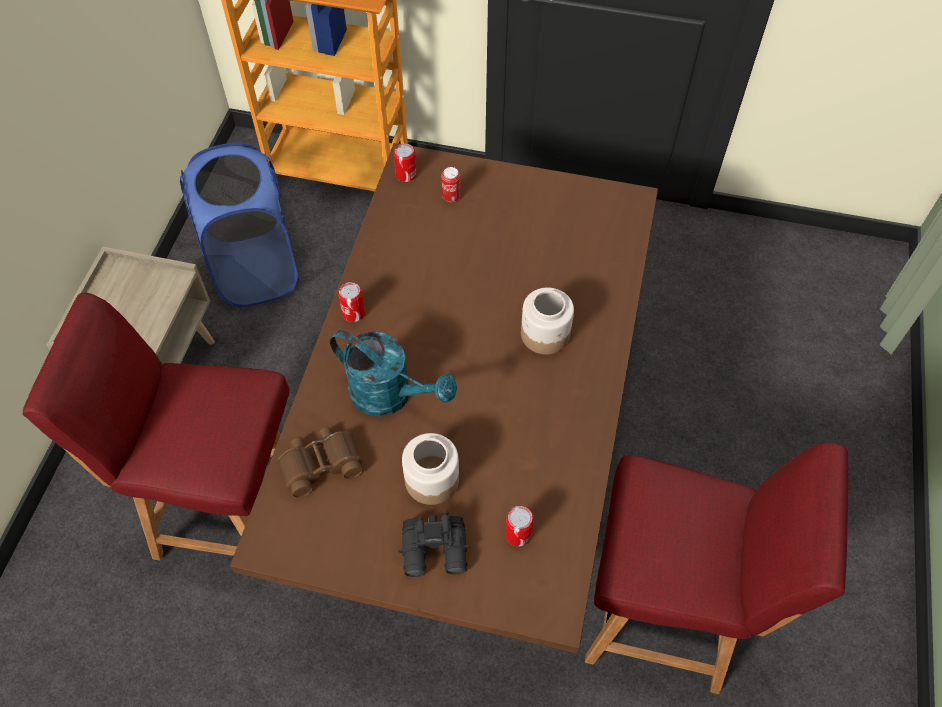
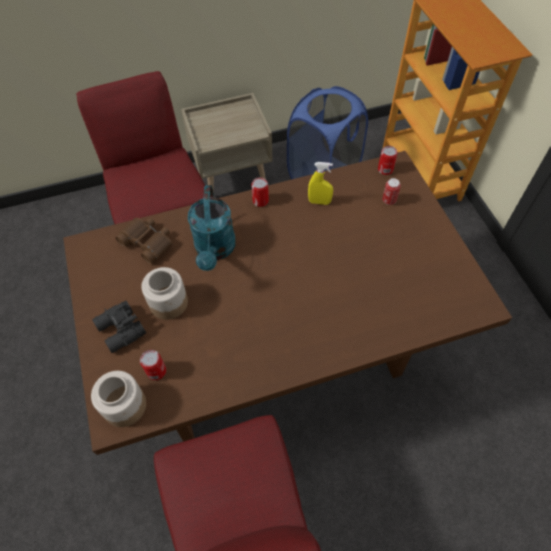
camera: 60 degrees right, 0 degrees up
jar [521,287,574,355] -> jar moved to [91,371,146,427]
none -> yellow spray bottle [308,162,333,205]

